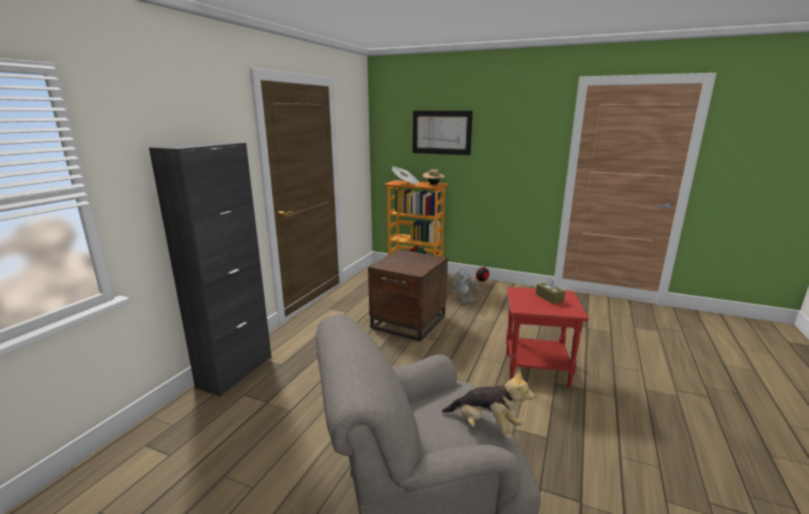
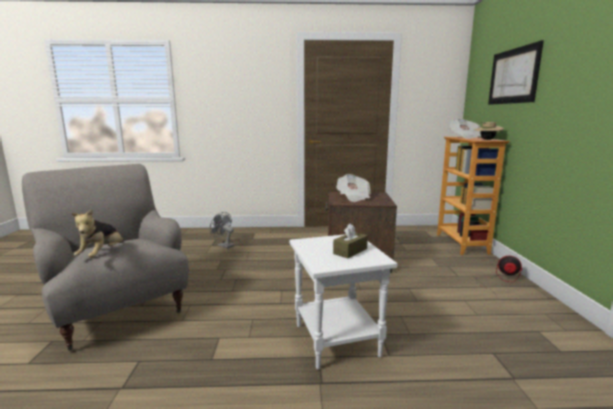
camera: 65 degrees right, 5 degrees down
black cabinet [149,142,272,396] -> none
grey fan [453,269,478,304] -> grey fan moved to [210,212,235,249]
red side table [506,287,589,388] -> white side table [289,234,397,370]
none -> newspaper [336,174,371,202]

